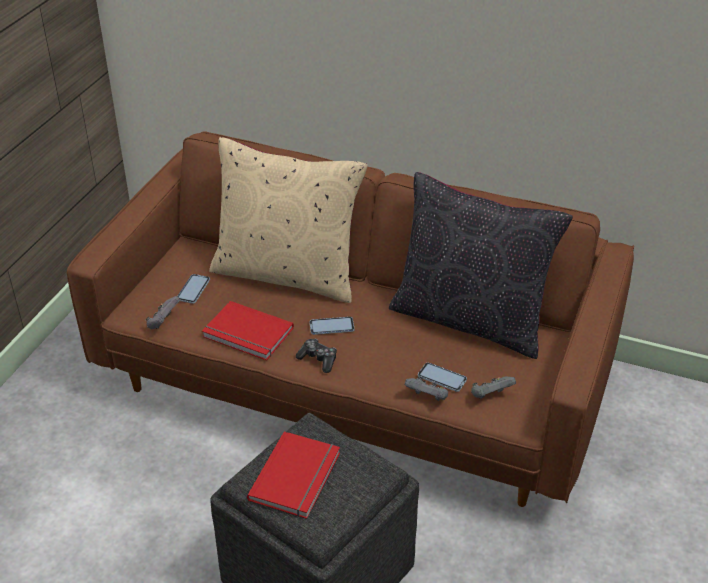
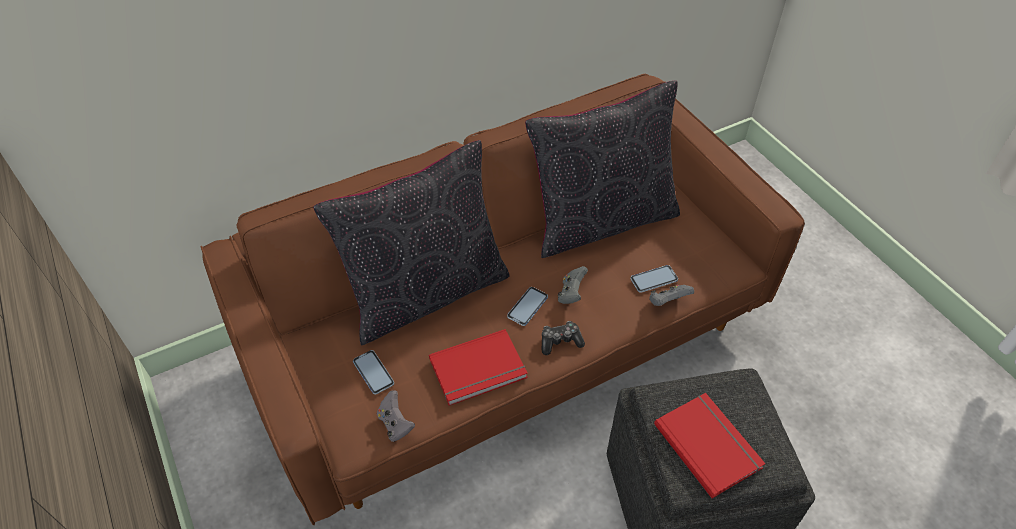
camera: 50 degrees left, 10 degrees up
beige pillow [209,137,368,303] -> black pillow [313,140,510,345]
grey game controller [471,376,516,399] -> grey game controller moved to [557,266,588,304]

